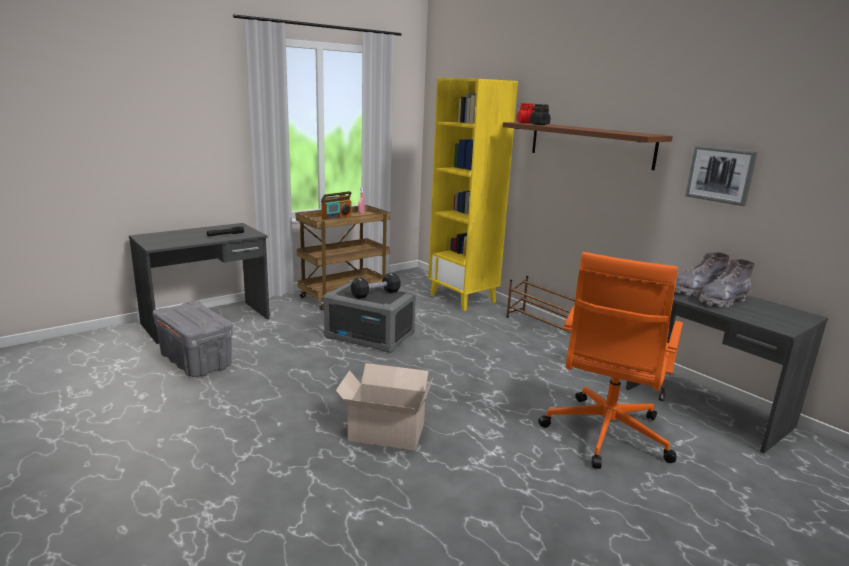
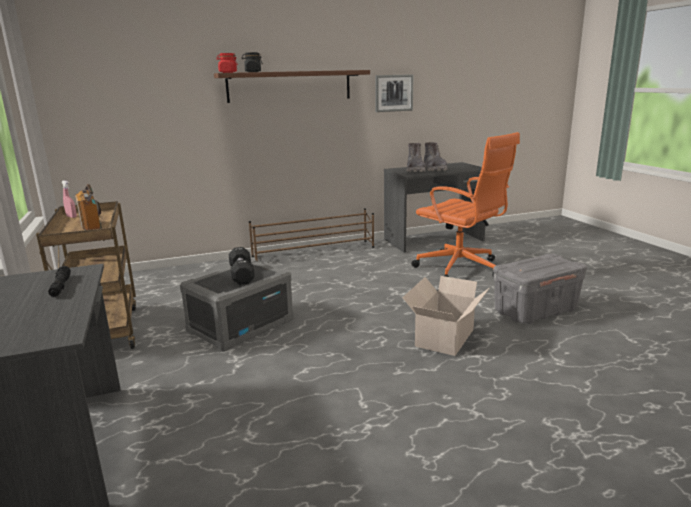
camera: 70 degrees left, 0 degrees up
grey storage box [152,301,233,377] -> grey storage box moved to [493,253,587,324]
yellow bookcase [428,78,518,311] -> none

